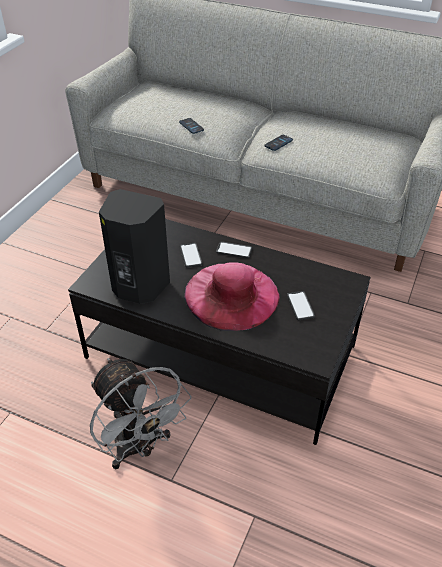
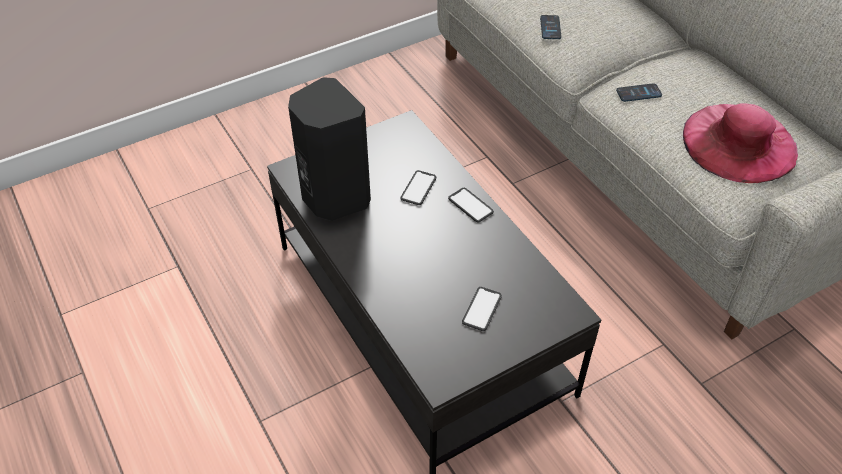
camera: 35 degrees right, 5 degrees up
grey fan [90,358,192,469] -> none
pink hat [184,262,280,331] -> pink hat moved to [683,103,798,183]

